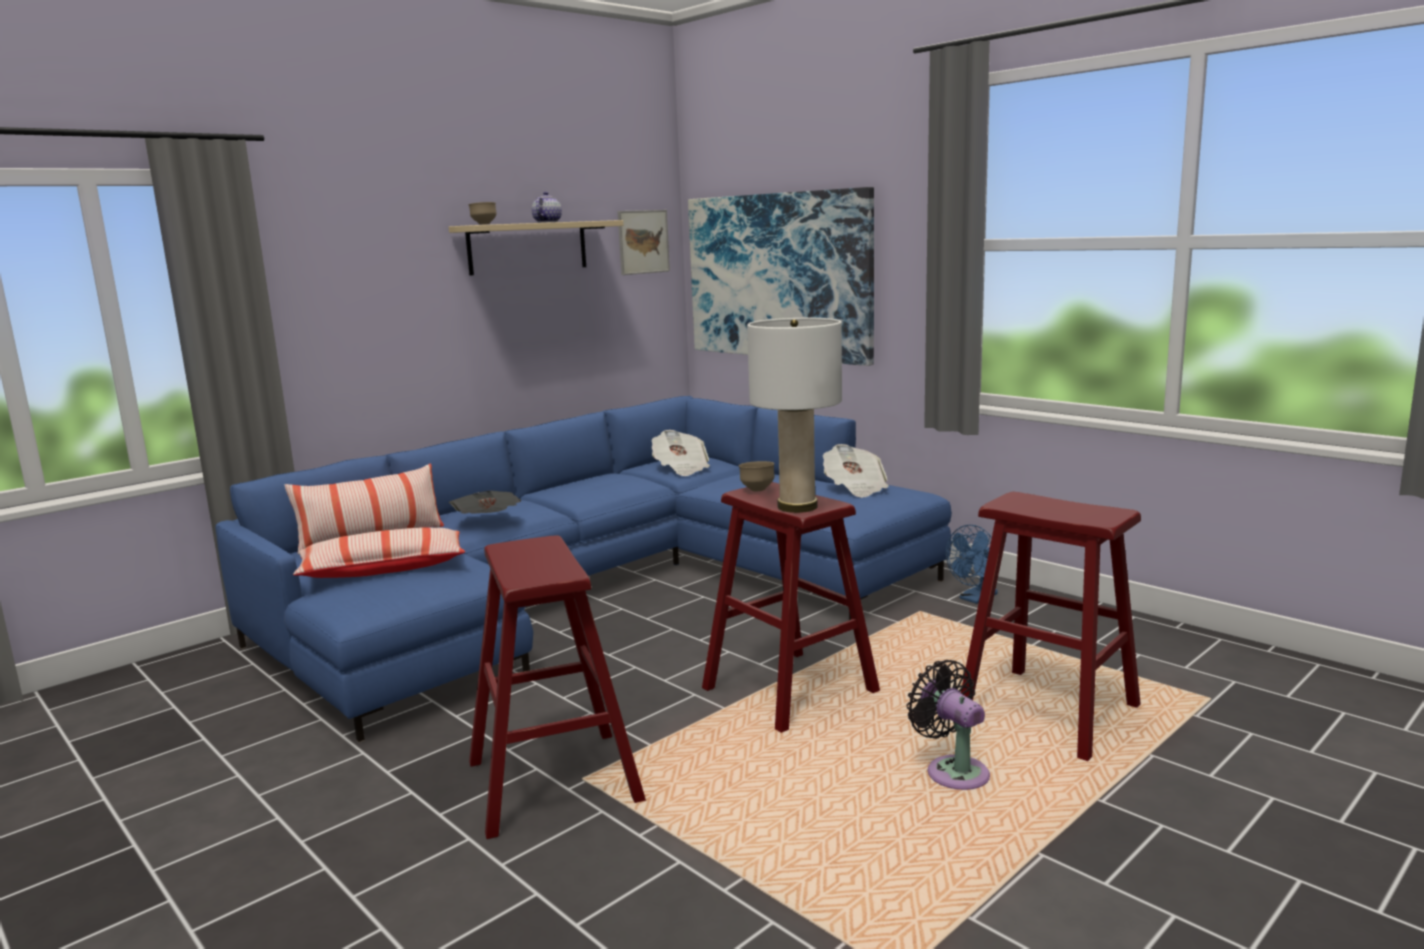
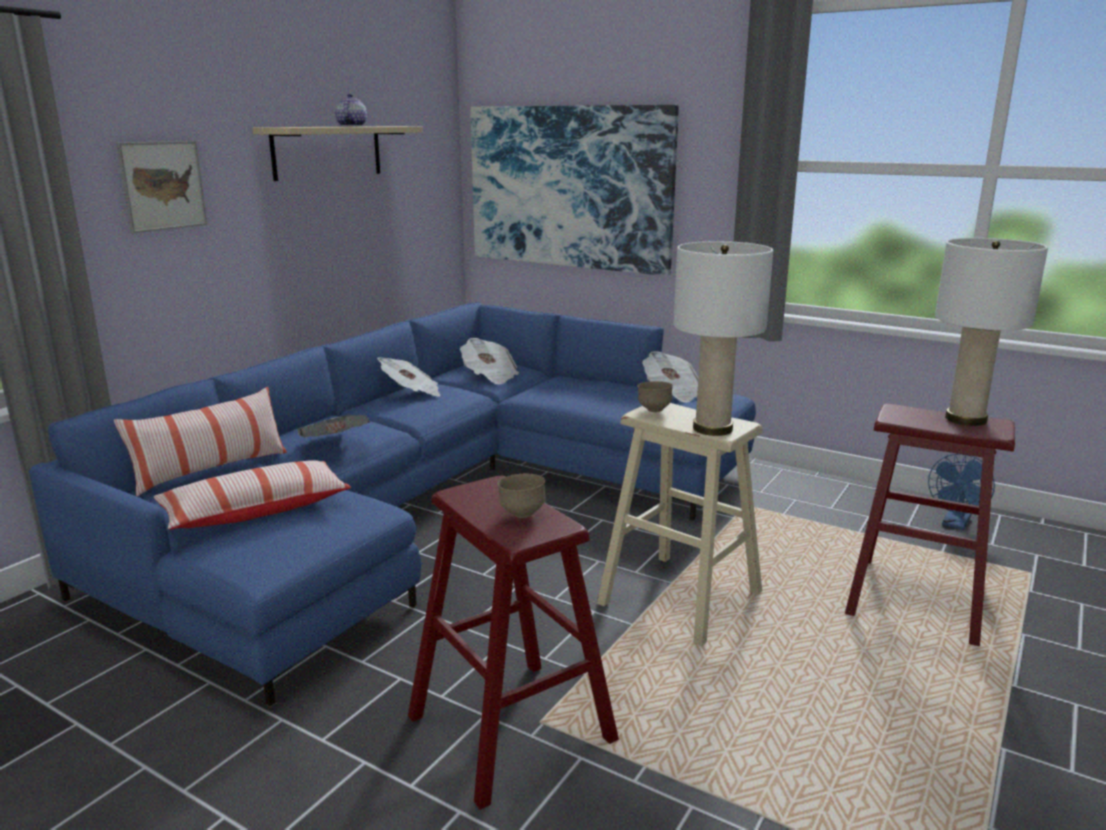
camera: 15 degrees left, 5 degrees up
brown bowl [469,202,497,225] -> brown bowl moved to [497,474,545,518]
picture [618,210,670,275] -> picture moved to [116,141,207,233]
red stool [702,482,880,733] -> beige stool [597,403,763,646]
black fan [907,660,990,790] -> none
blue fan [946,525,998,604] -> blue fan moved to [928,454,995,530]
none -> newspaper [377,357,440,397]
none -> white table lamp [935,238,1048,426]

